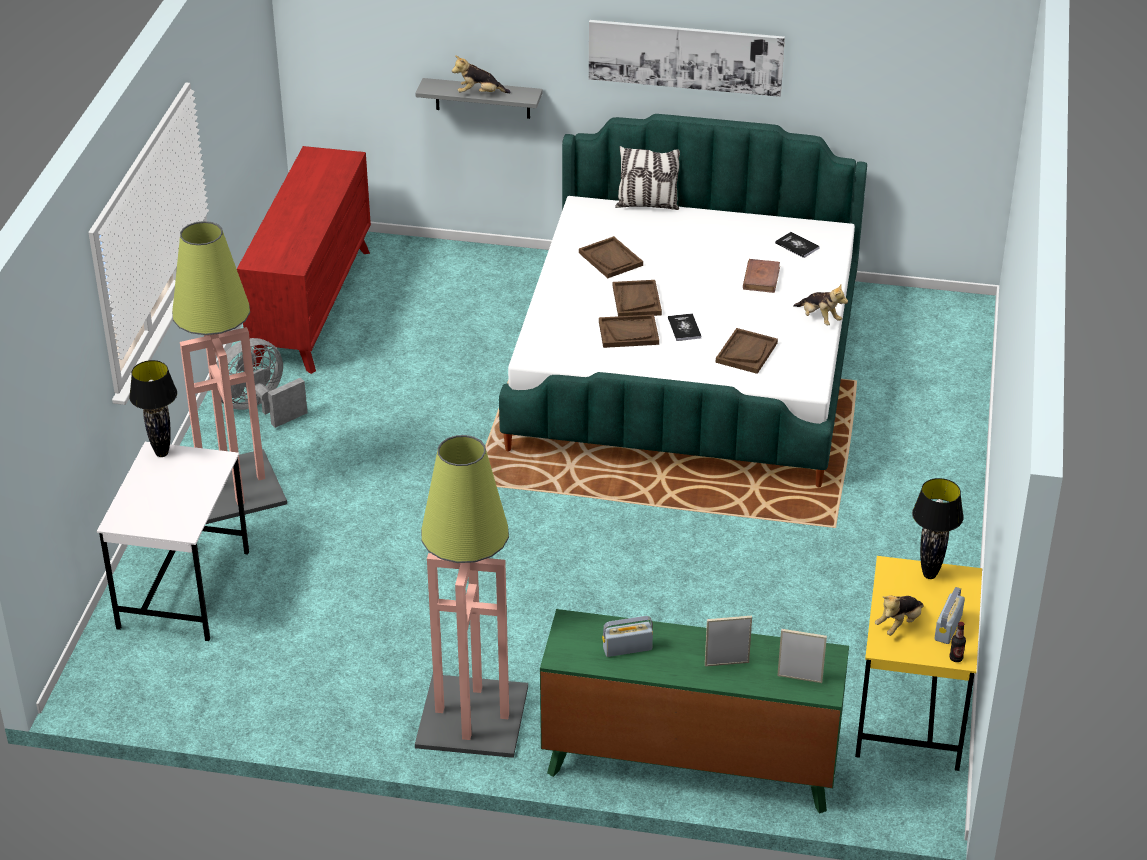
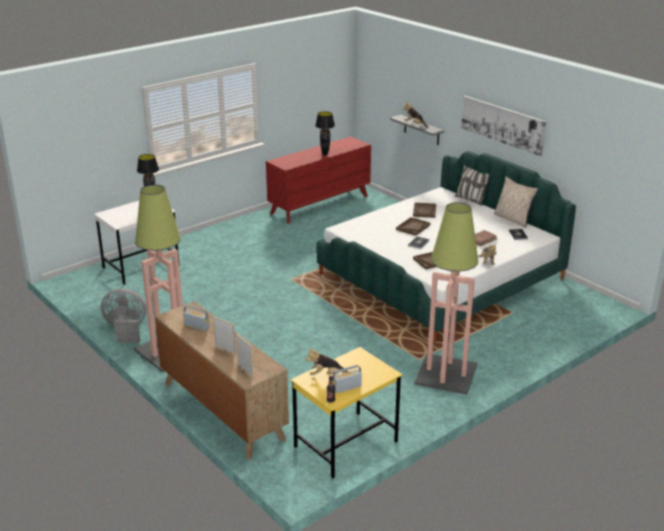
camera: 40 degrees right, 10 degrees down
floor lamp [172,221,287,524] -> floor lamp moved to [414,202,478,395]
grey fan [217,338,308,428] -> grey fan moved to [101,288,146,343]
green dresser [540,609,849,813] -> brown dresser [155,301,289,459]
brown tray [599,315,659,348] -> none
black table lamp [912,478,964,579] -> black table lamp moved to [315,111,335,155]
none -> beige pillow [494,176,538,228]

